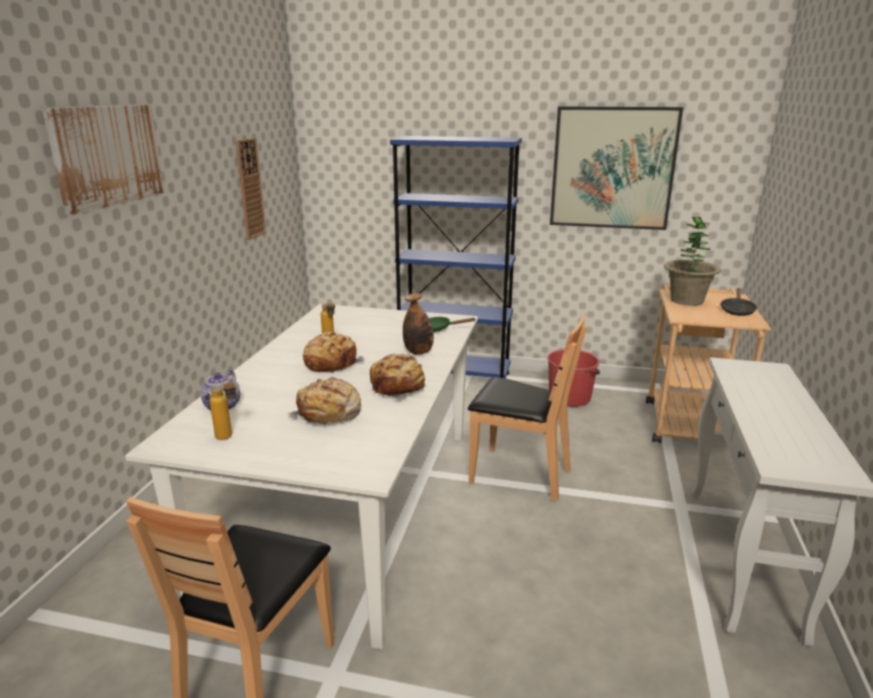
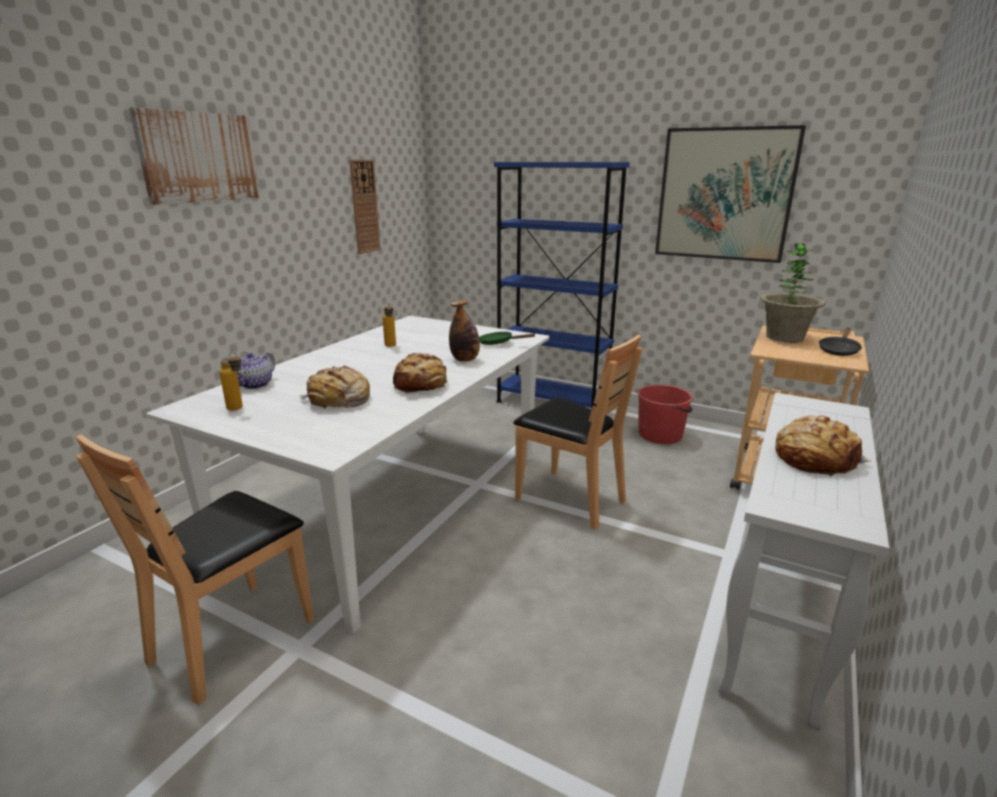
camera: 15 degrees right, 0 degrees up
bread [303,331,365,373] -> bread moved to [775,415,871,476]

